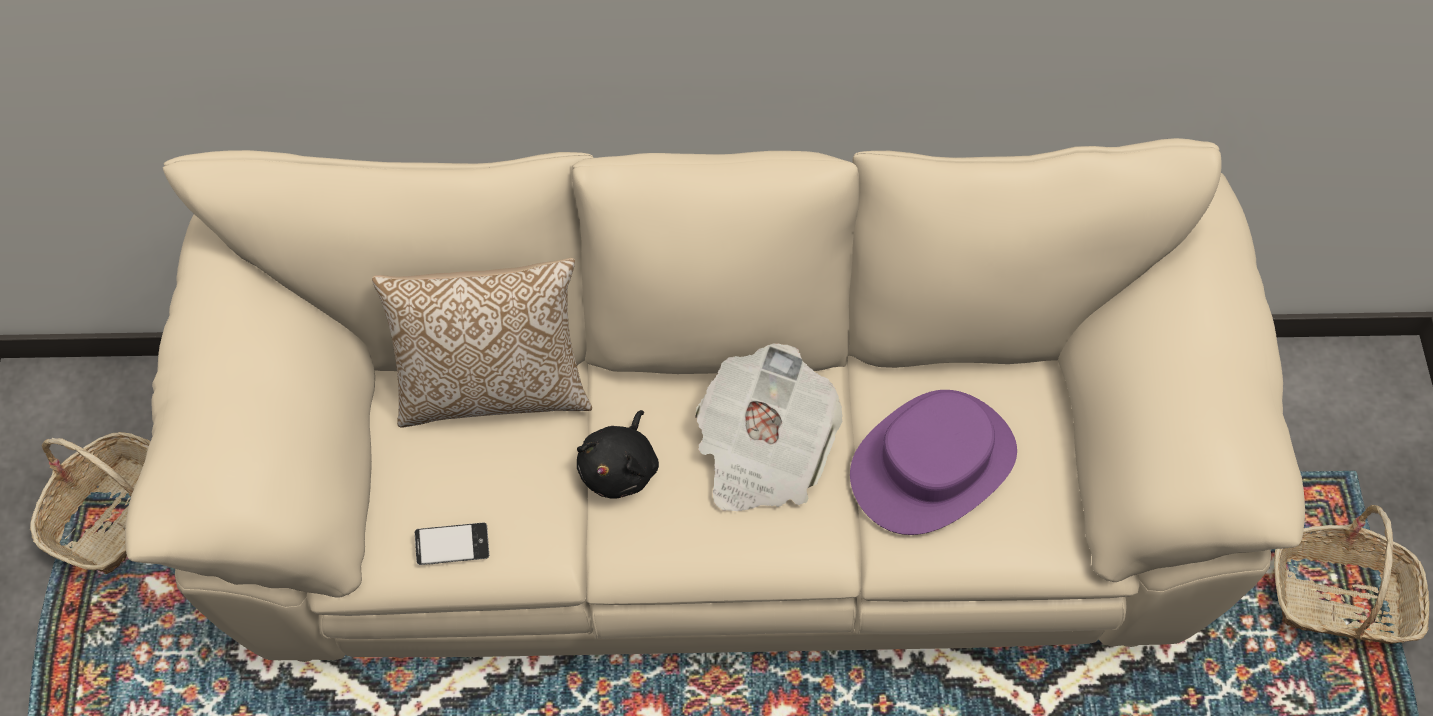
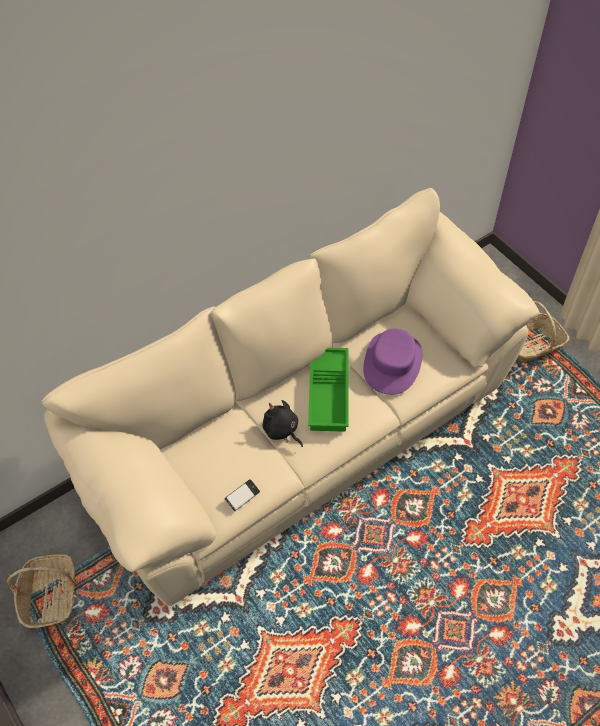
camera: 35 degrees left, 5 degrees down
pillow [372,258,592,428] -> none
black plush toy [577,410,659,499] -> black plush toy turned 150 degrees clockwise [263,400,303,447]
newspaper [695,343,843,511] -> green tray [308,348,349,432]

